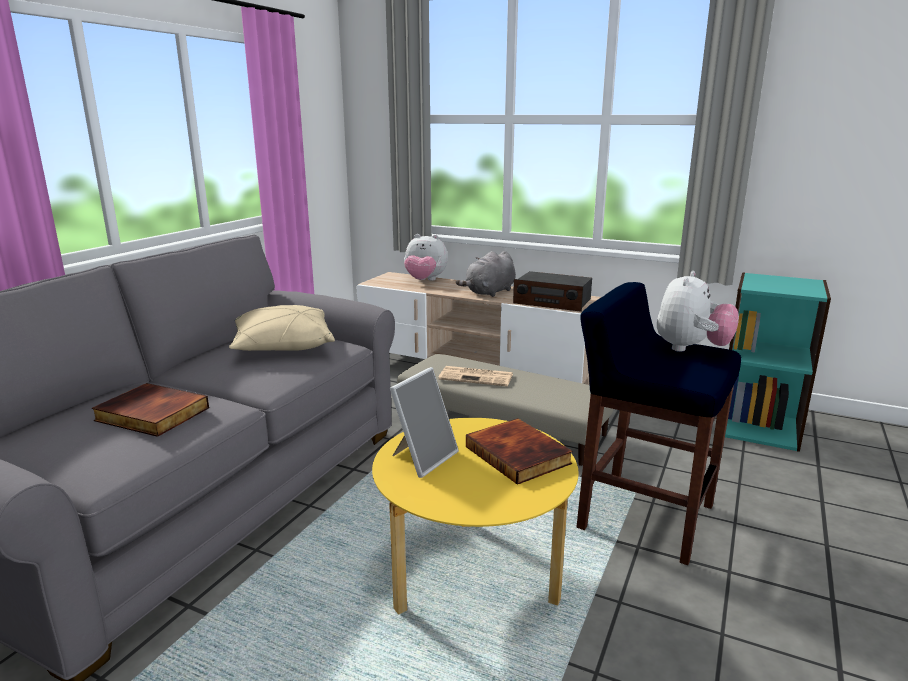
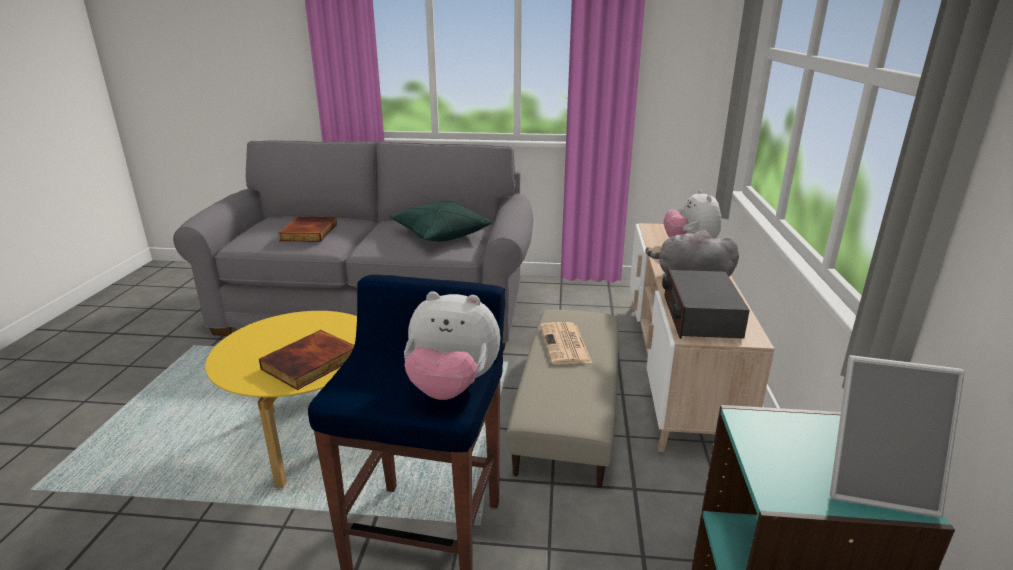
camera: 70 degrees right, 5 degrees up
beige pillow [229,305,335,351] -> green pillow [390,201,492,241]
picture frame [390,367,459,478] -> picture frame moved to [830,355,965,518]

